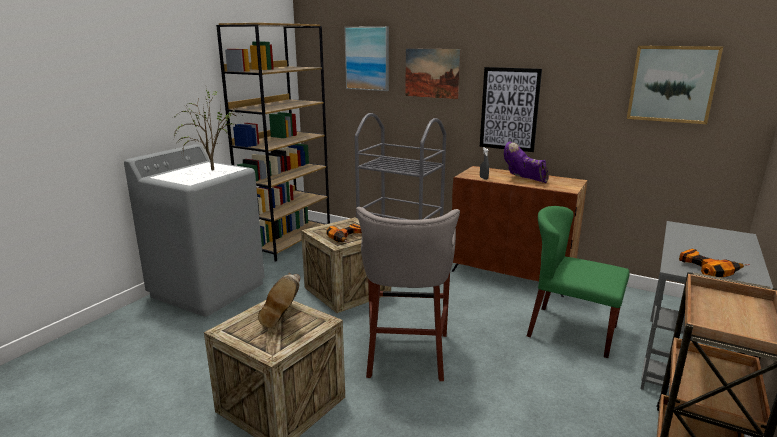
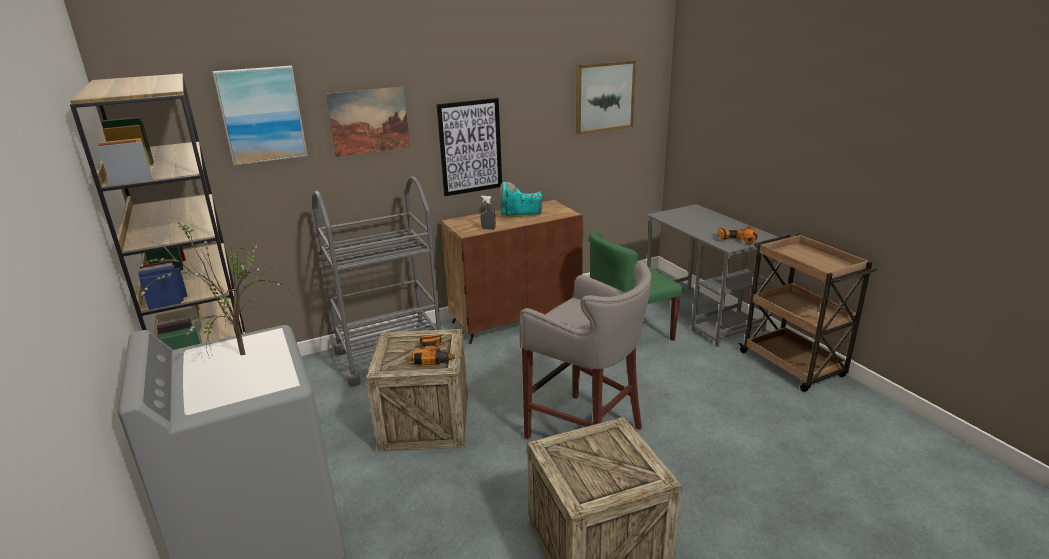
camera: 55 degrees left, 5 degrees up
brown boot [258,273,300,328] -> none
purple boot [504,141,548,183] -> turquoise boot [500,182,543,216]

